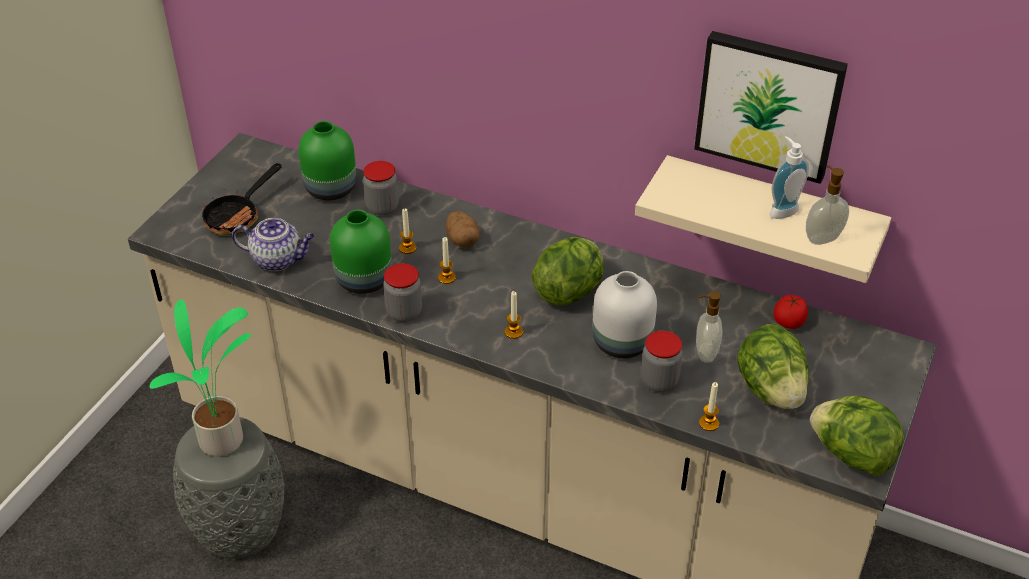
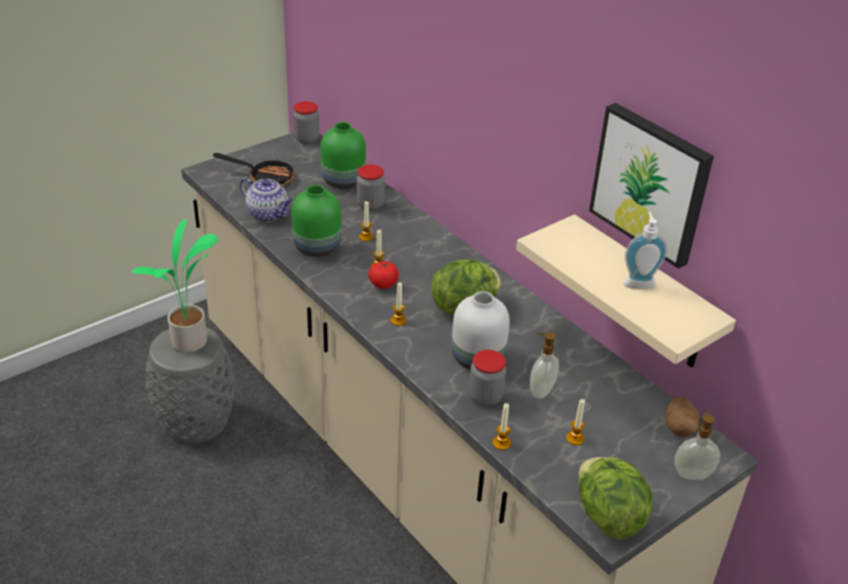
camera: 25 degrees right, 5 degrees down
frying pan [201,163,281,236] -> frying pan turned 135 degrees counterclockwise [213,153,294,186]
jar [383,263,422,322] -> jar moved to [293,101,320,144]
potato [446,211,479,248] -> potato moved to [666,397,699,437]
lettuce [737,324,809,409] -> candle [566,399,585,445]
tomato [774,295,808,329] -> tomato moved to [369,261,399,289]
soap dispenser [806,165,849,245] -> soap dispenser moved to [674,410,720,480]

